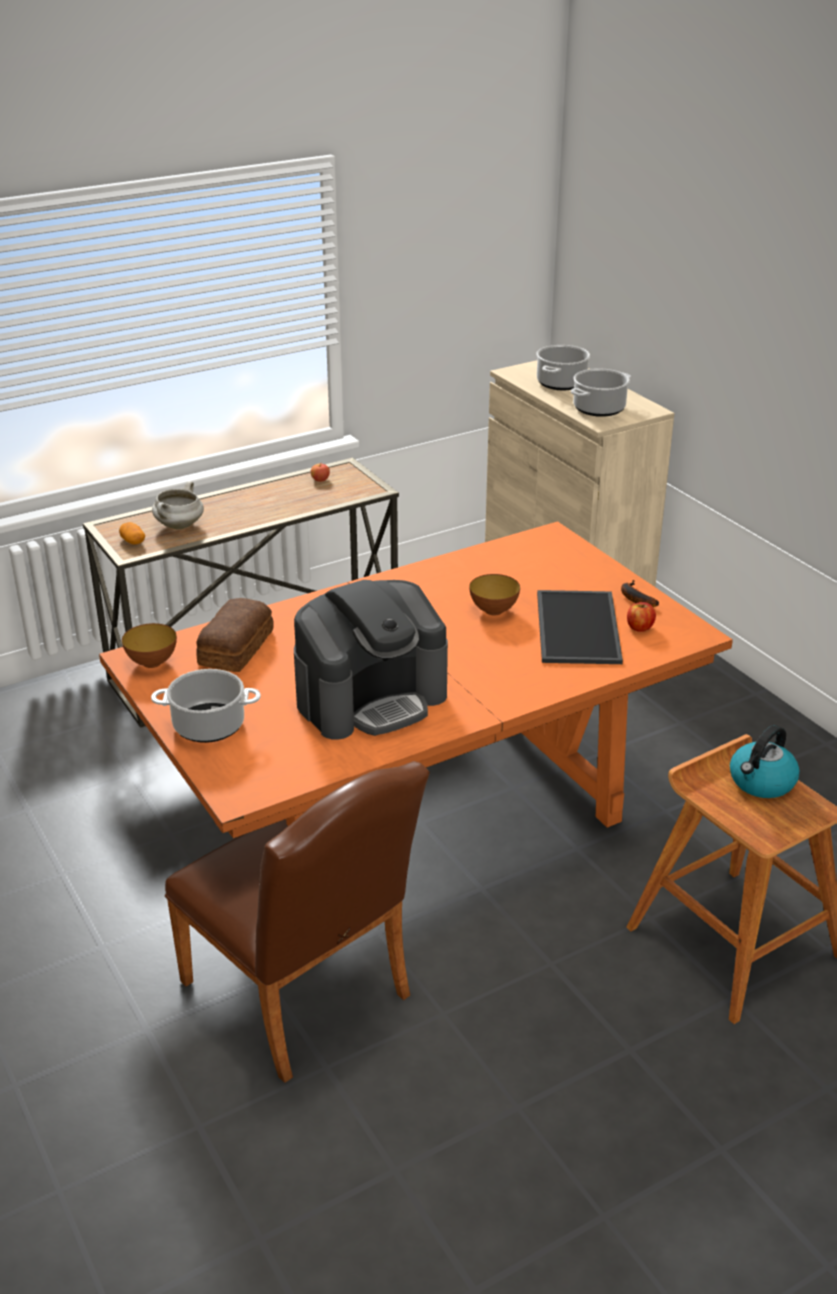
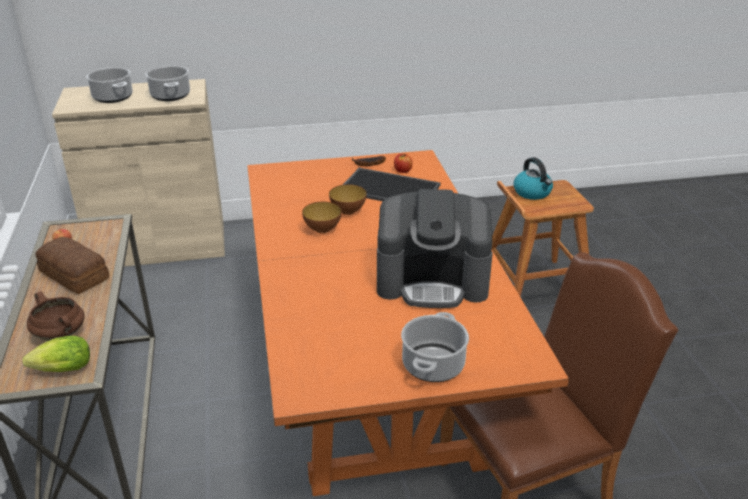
camera: 70 degrees left, 0 degrees up
potato [119,522,145,544] -> lettuce [23,336,90,372]
bowl [122,623,177,668] -> bowl moved to [302,202,341,233]
white cooking pot [152,481,204,529] -> brown cooking pot [27,291,85,341]
bread [196,598,274,672] -> bread moved to [35,237,110,294]
coffee machine [294,580,448,740] -> coffee machine turned 105 degrees clockwise [377,189,493,308]

